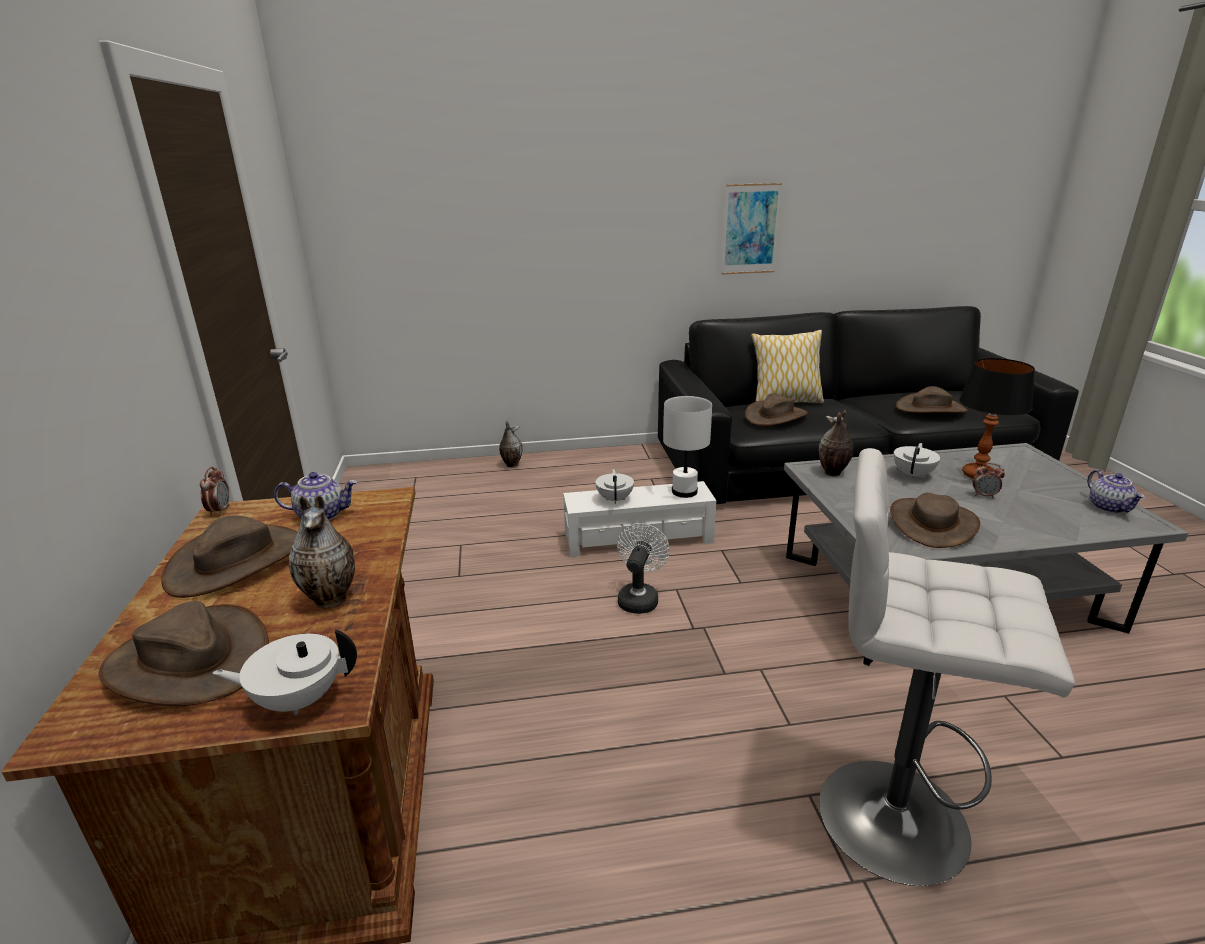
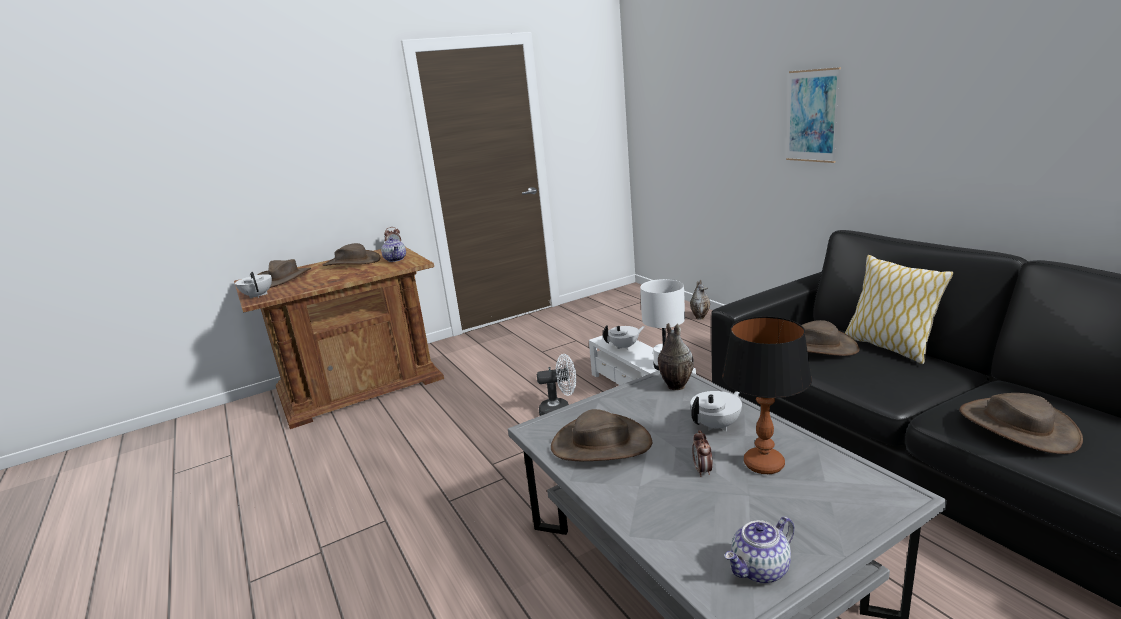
camera: 70 degrees right, 5 degrees down
vase [289,495,355,608] -> none
picture [721,183,782,274] -> picture moved to [786,67,841,163]
white stool [819,448,1075,886] -> none
white teapot [894,443,940,479] -> white teapot turned 45 degrees counterclockwise [690,391,742,431]

